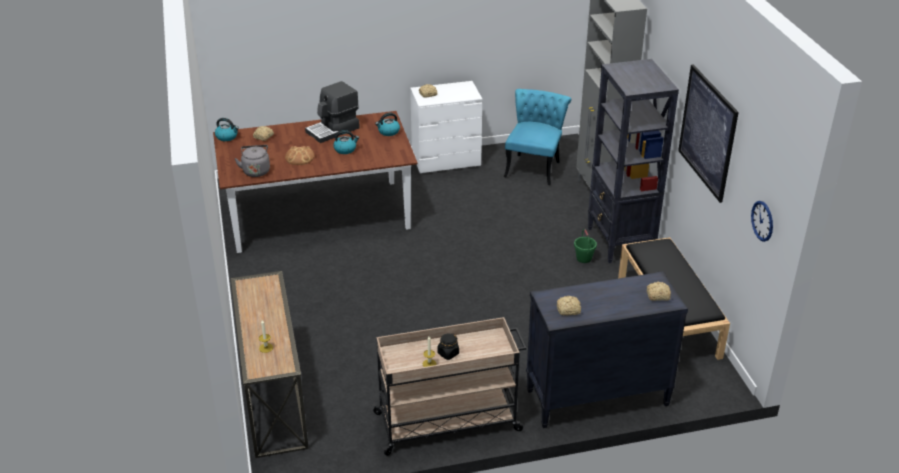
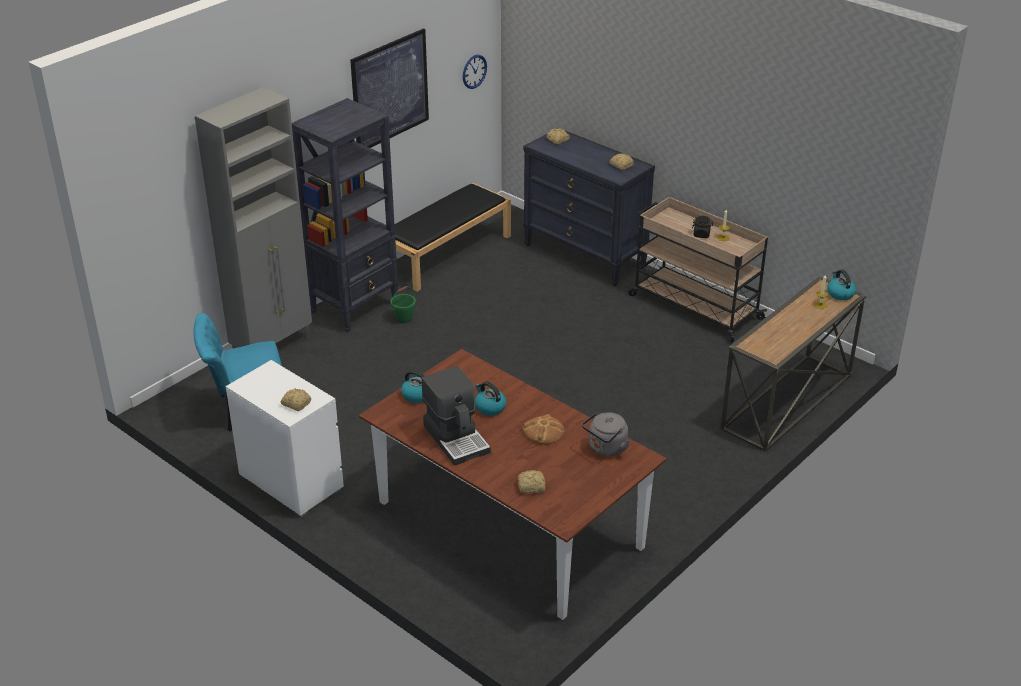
camera: 125 degrees left, 0 degrees up
kettle [215,118,239,141] -> kettle moved to [827,270,856,300]
coffee machine [305,81,360,143] -> coffee machine turned 45 degrees clockwise [422,366,491,466]

